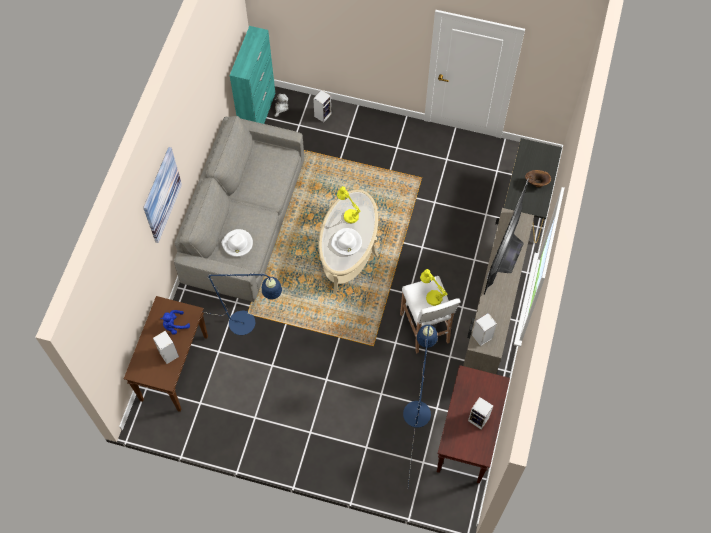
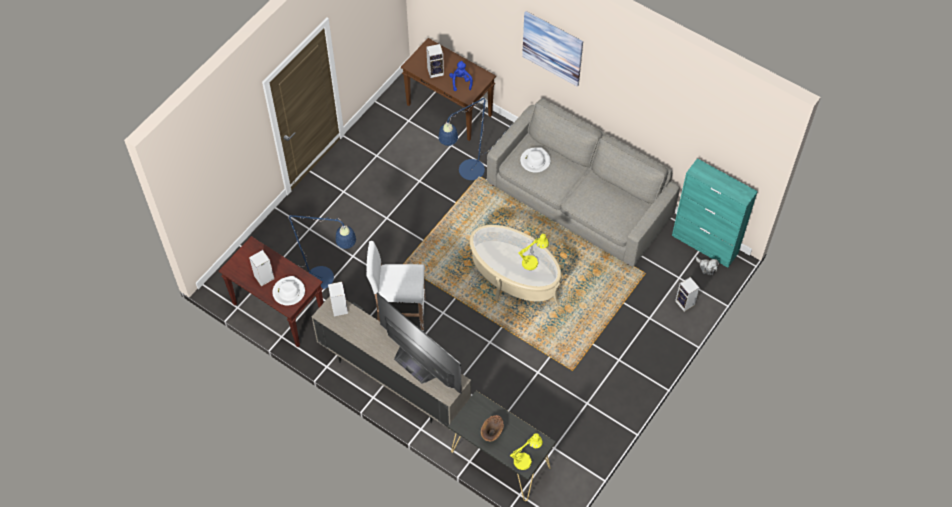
camera: 110 degrees right, 5 degrees down
white hat [331,228,362,255] -> white hat moved to [272,276,305,305]
yellow table lamp [420,269,447,306] -> yellow table lamp moved to [510,433,543,470]

